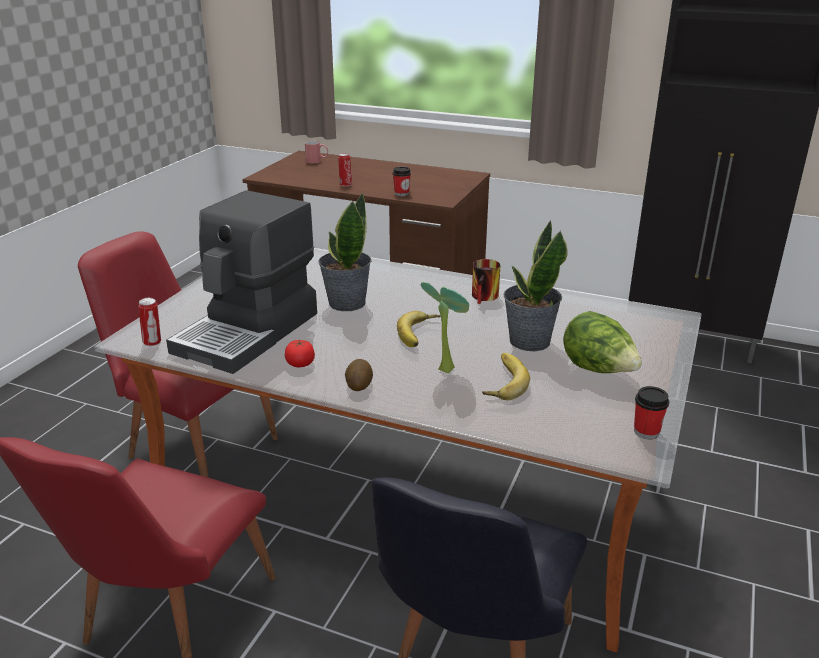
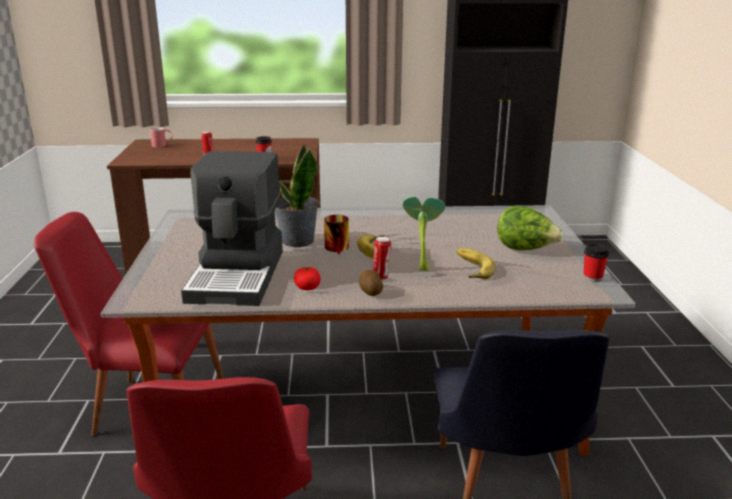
camera: 25 degrees left, 5 degrees down
can [138,298,161,346] -> can moved to [373,236,391,280]
mug [472,259,501,304] -> mug moved to [324,215,349,254]
potted plant [504,220,568,351] -> none

